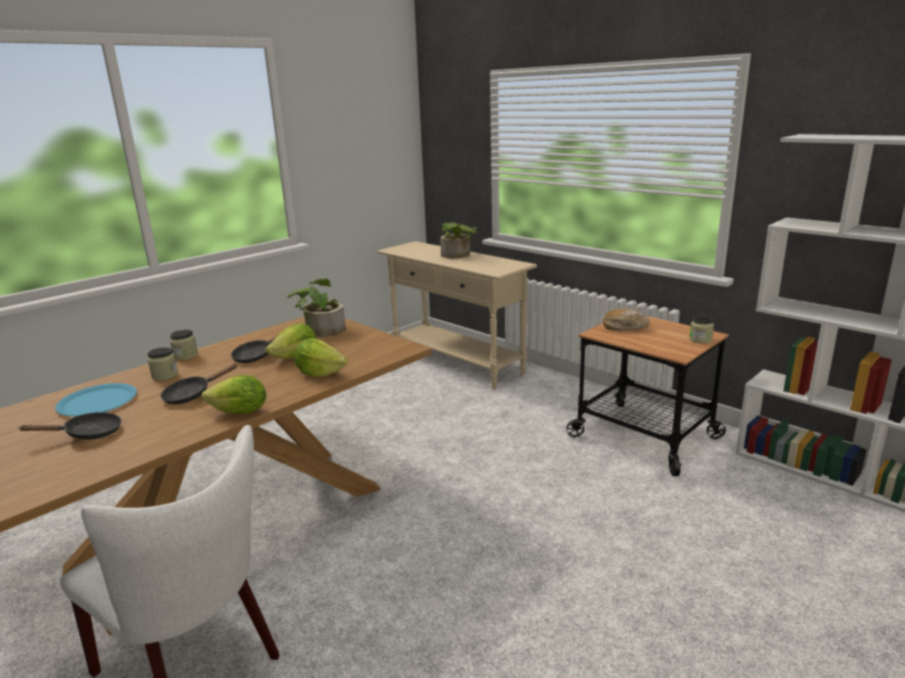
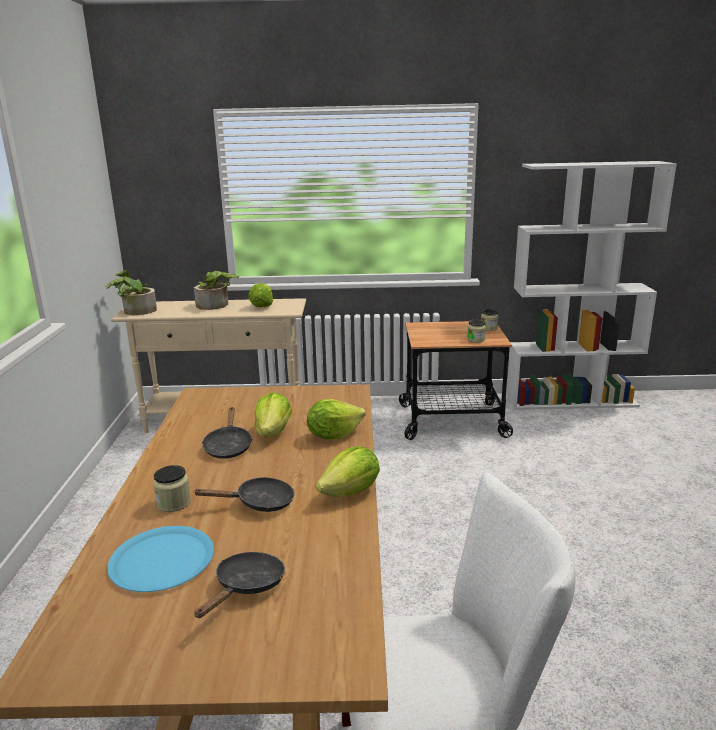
camera: 45 degrees left, 0 degrees up
black frying pan [160,364,237,404] -> black frying pan turned 105 degrees counterclockwise [194,477,295,512]
jar [170,330,198,360] -> jar moved to [467,320,486,343]
potted plant [287,278,346,337] -> potted plant moved to [105,270,157,315]
bread [603,309,650,330] -> none
none -> lettuce [248,283,273,308]

